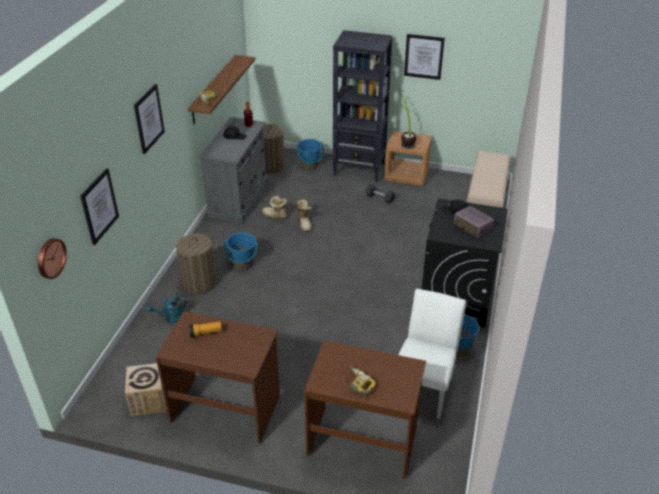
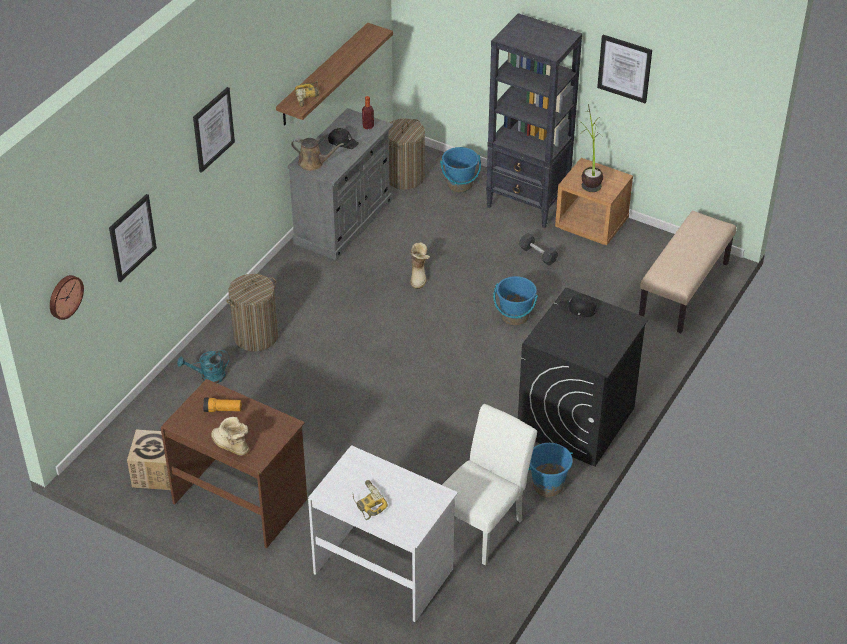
camera: 15 degrees right, 5 degrees up
blue bucket [224,232,258,270] -> blue bucket moved to [493,276,538,326]
boot [262,196,288,219] -> boot moved to [211,417,249,456]
brown desk [304,341,426,479] -> white desk [308,445,458,622]
radio [454,206,494,238] -> none
none -> brown watering can [291,138,344,171]

